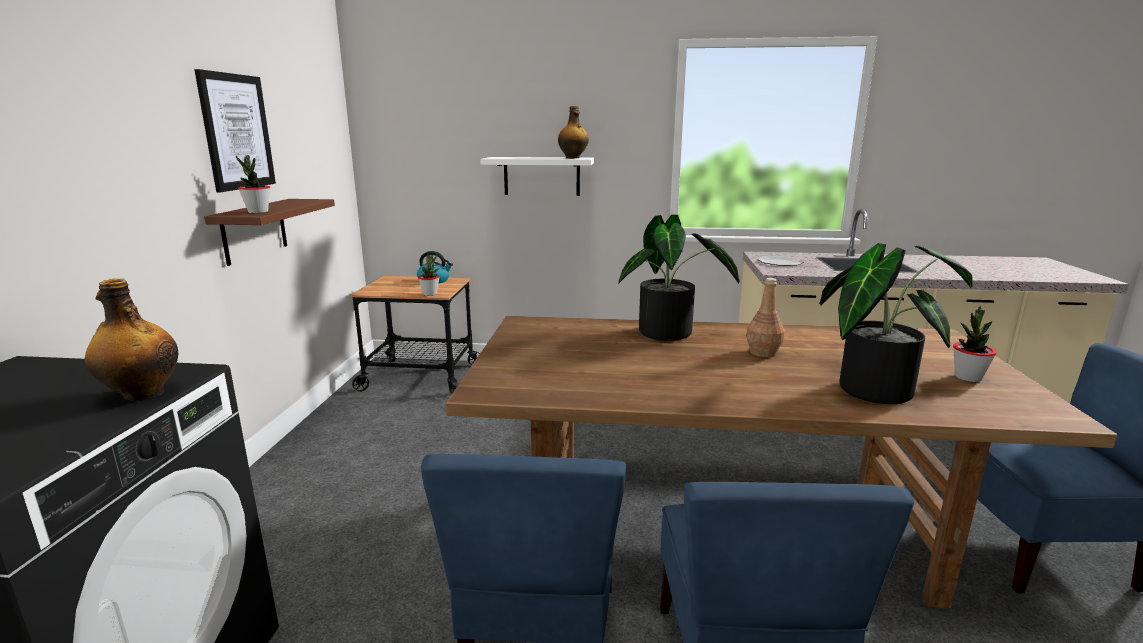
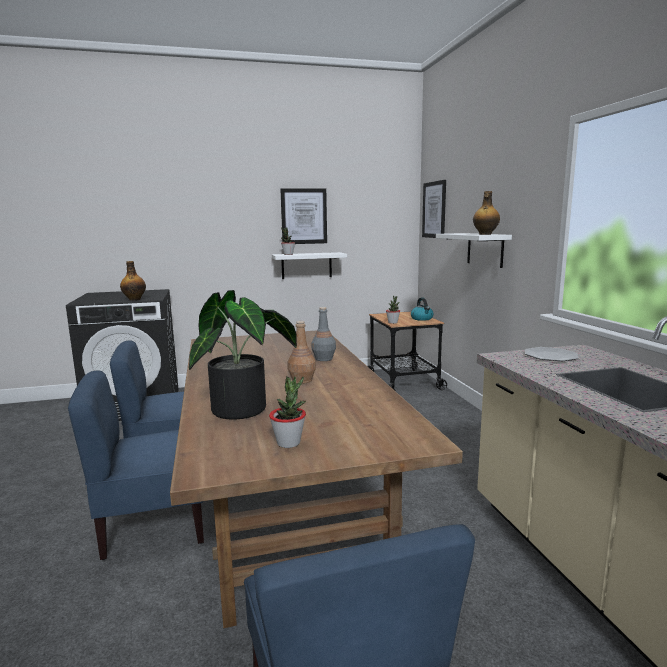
camera: 70 degrees right, 5 degrees down
brown shelf [204,199,335,266] -> white shelf [272,252,347,279]
potted plant [618,214,740,341] -> grey bottle [311,307,336,361]
none -> picture [422,180,446,238]

